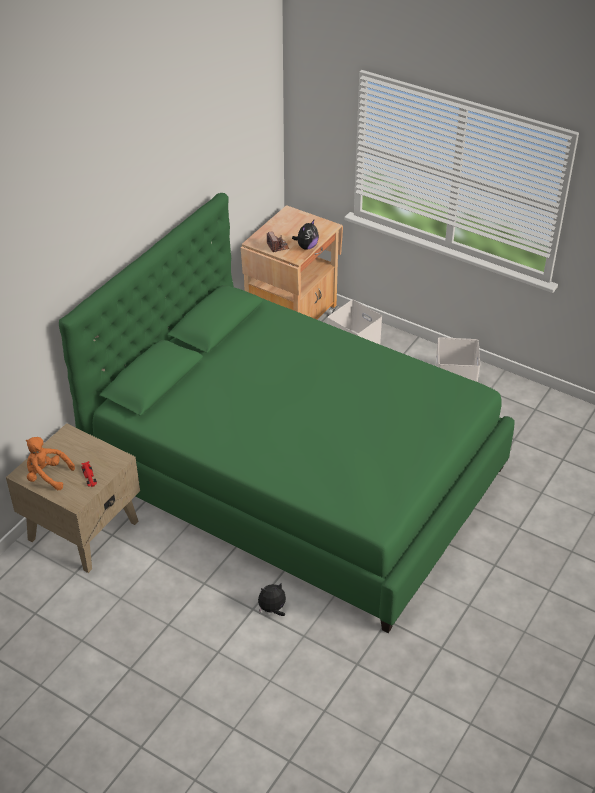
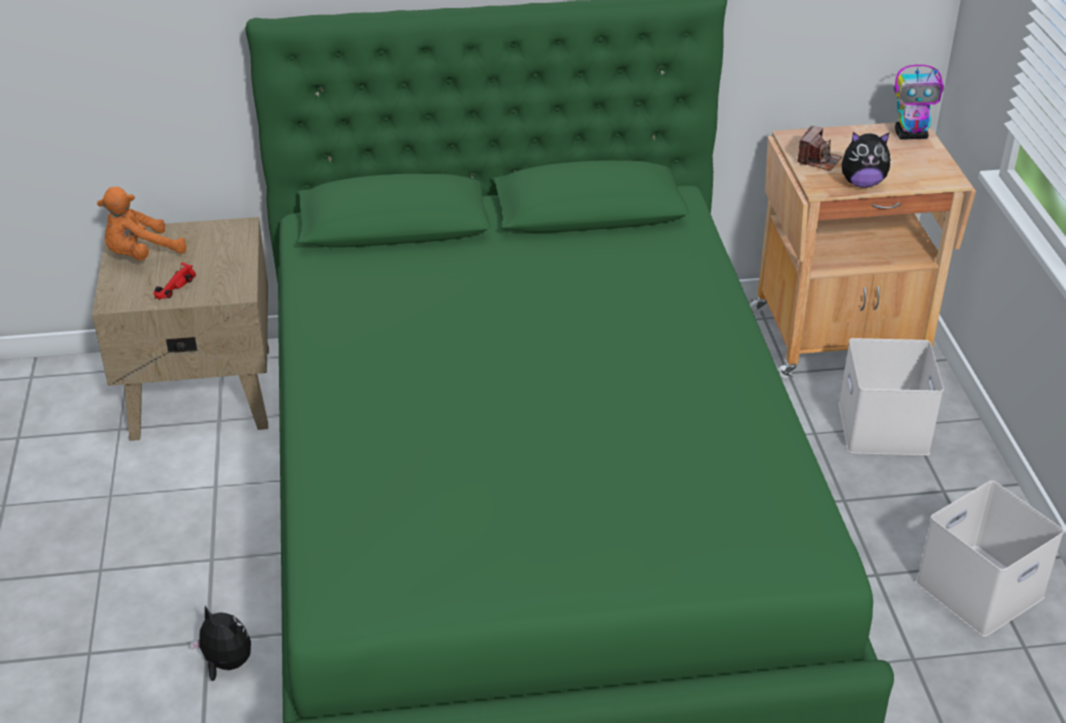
camera: 50 degrees right, 5 degrees down
orange plush toy [26,437,75,490] -> orange plush toy turned 105 degrees counterclockwise [97,187,187,260]
none -> toy robot [894,65,944,140]

